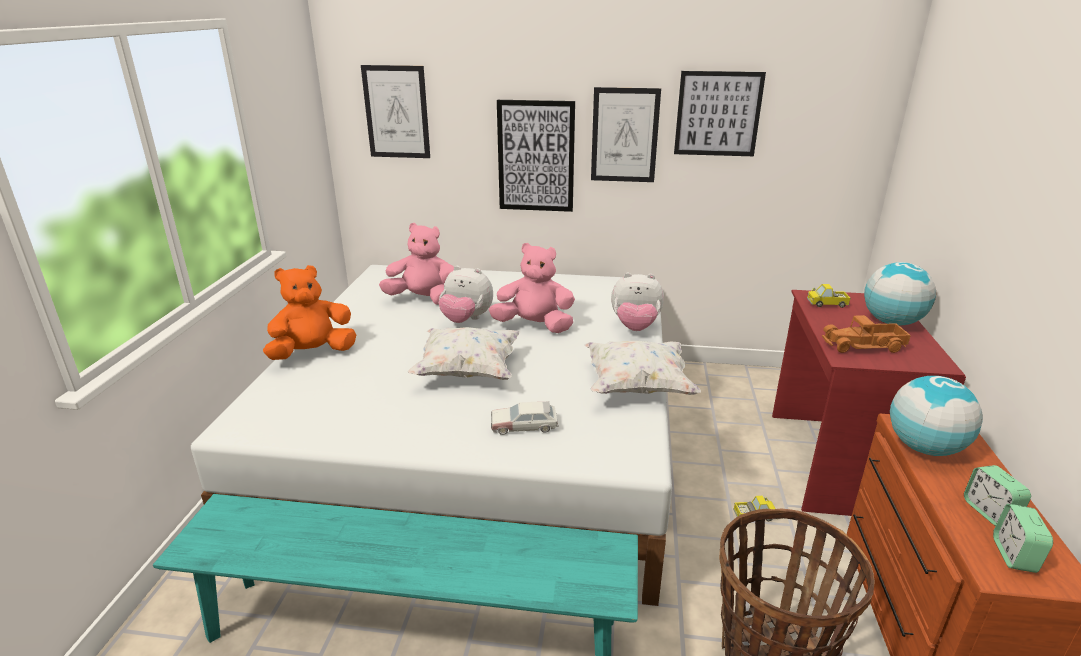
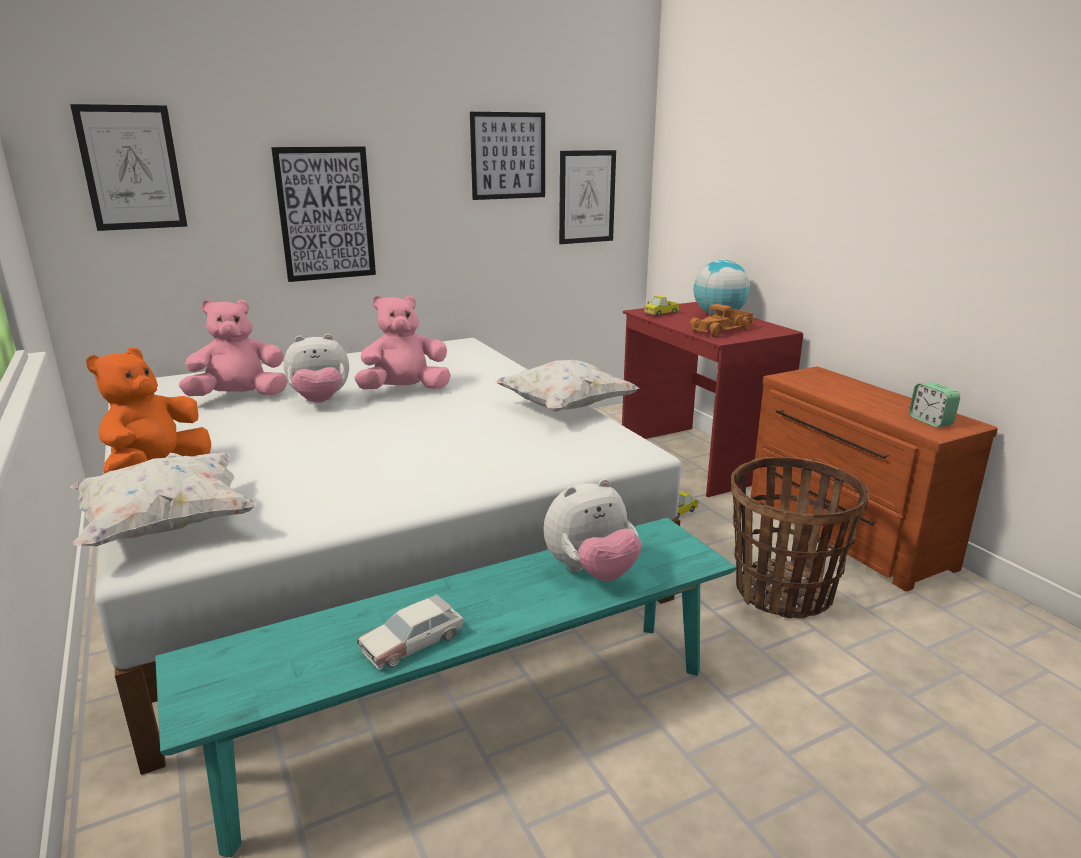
camera: 35 degrees left, 5 degrees down
white pillow [408,327,520,380] -> white pillow moved to [70,453,256,546]
toy car [491,401,559,435] -> toy car moved to [357,594,464,669]
picture [591,87,661,182] -> picture moved to [559,150,616,244]
plush toy [611,272,664,331] -> plush toy moved to [544,479,642,581]
globe [890,376,983,456] -> none
alarm clock [964,465,1031,526] -> none

